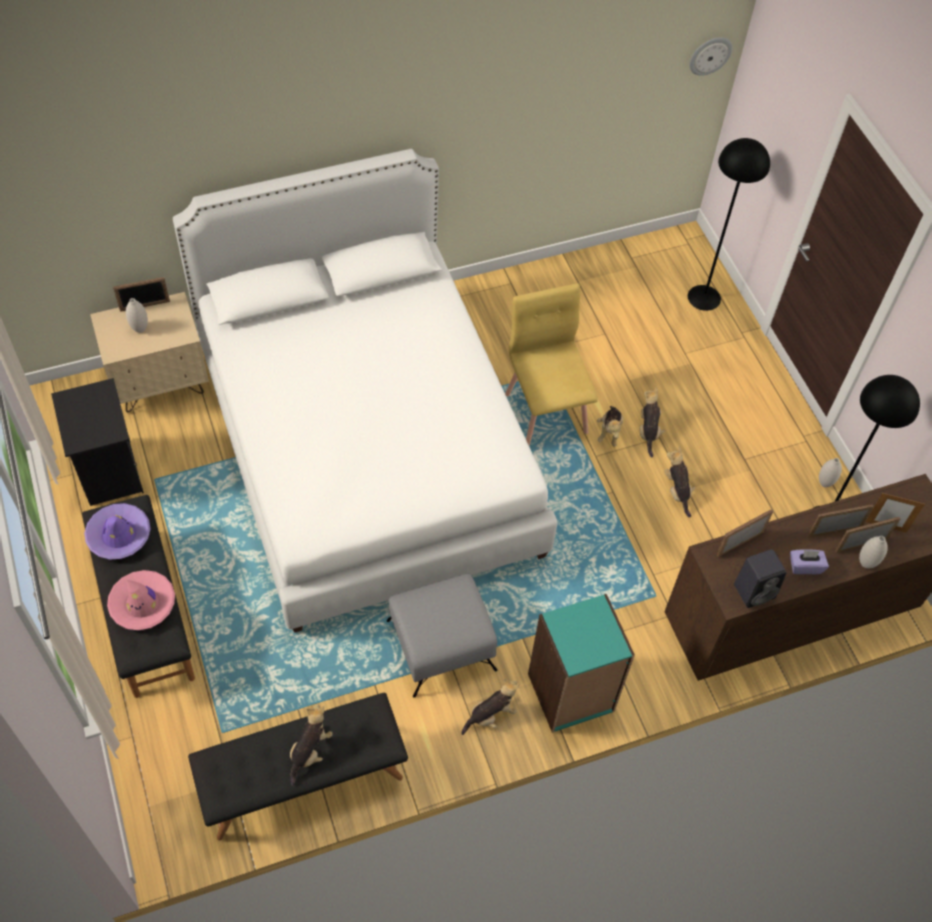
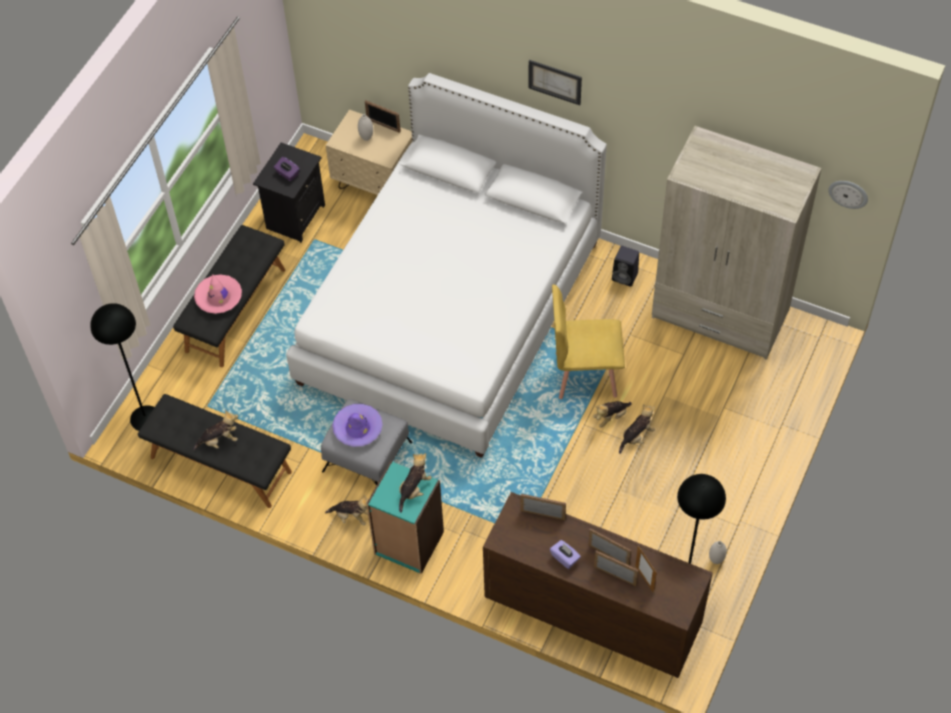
camera: 50 degrees right, 0 degrees up
purple hat [84,503,150,559] -> purple hat moved to [332,404,383,446]
yellow chair [505,283,598,446] -> yellow chair turned 120 degrees counterclockwise [552,285,625,399]
plush toy [664,447,695,518] -> plush toy moved to [399,453,432,513]
black floor lamp [688,138,770,311] -> black floor lamp moved to [90,303,155,431]
black speaker [734,549,786,608] -> black speaker moved to [612,246,639,287]
white vase [859,536,888,568] -> none
none -> purple tissue box [274,157,299,181]
none -> picture [528,60,582,105]
none -> beige wardrobe [652,126,822,360]

